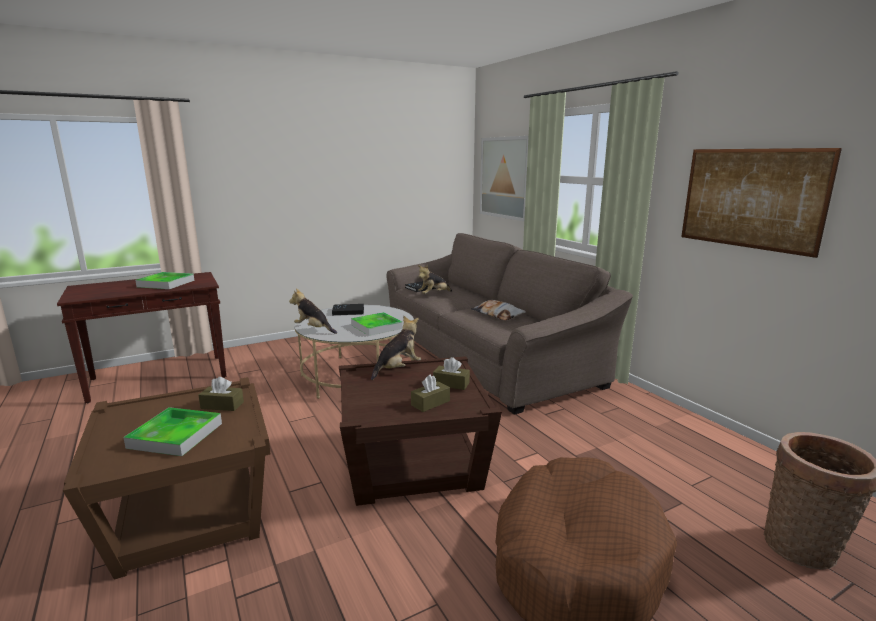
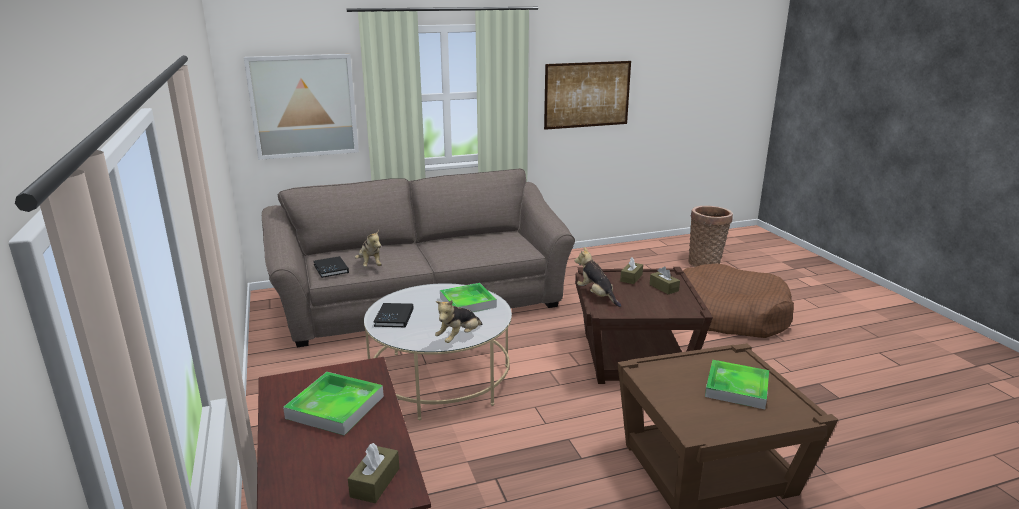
camera: 80 degrees left, 5 degrees up
brown tissue box [198,377,244,411] -> brown tissue box moved to [348,443,400,503]
pillow [471,300,526,320] -> none

